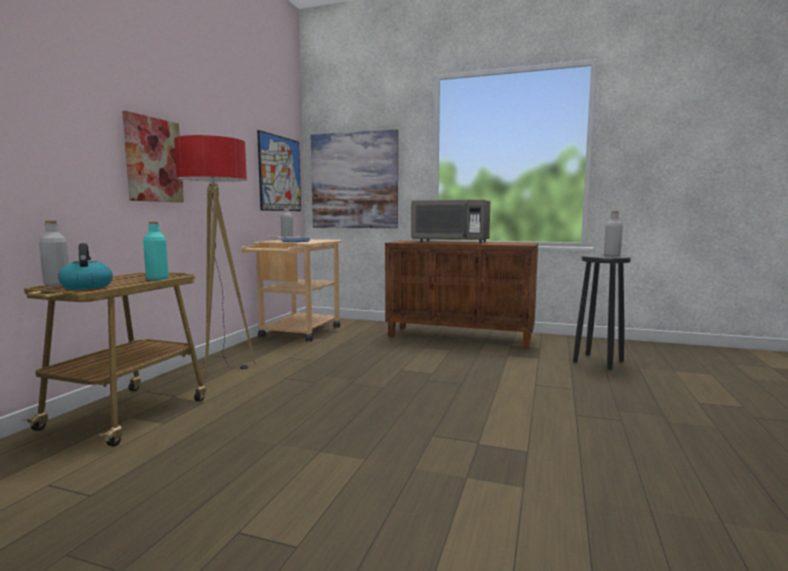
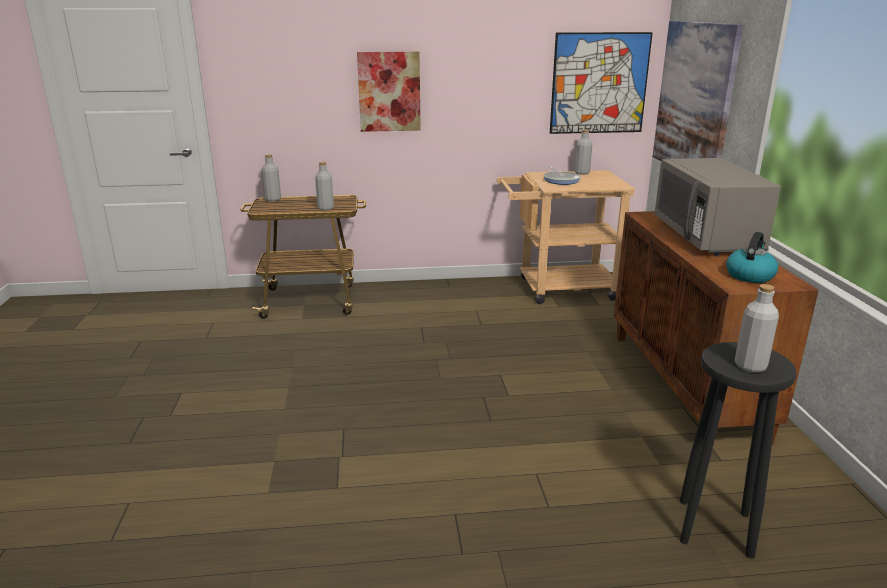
camera: 65 degrees right, 15 degrees up
kettle [58,243,113,290] -> kettle moved to [726,232,778,283]
turquoise bottle [143,222,169,280] -> grey bottle [315,162,334,211]
floor lamp [174,135,256,378] -> none

